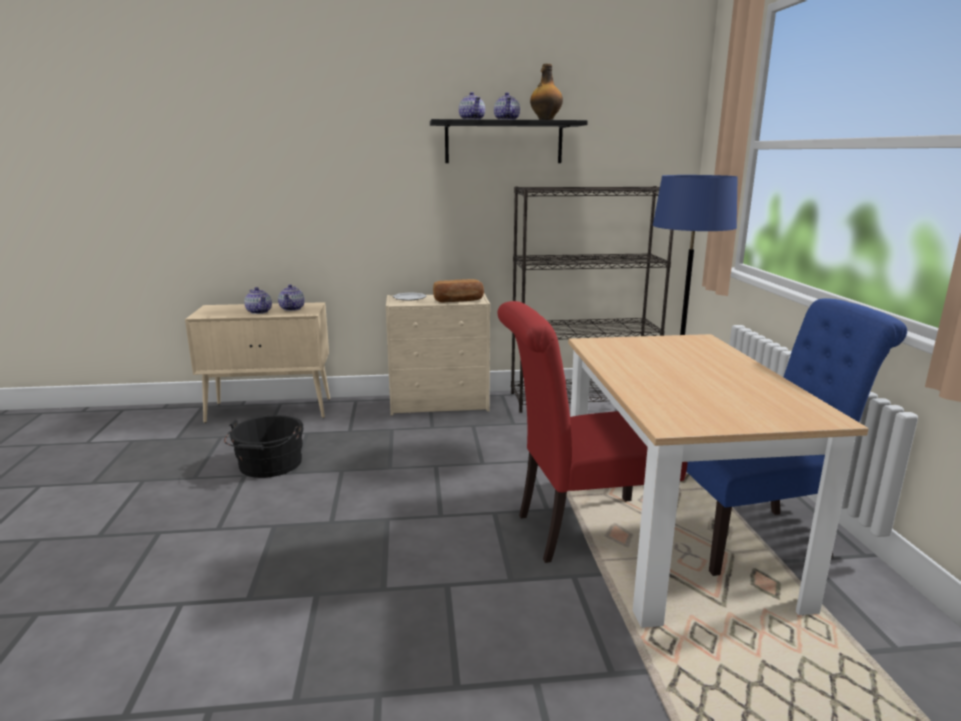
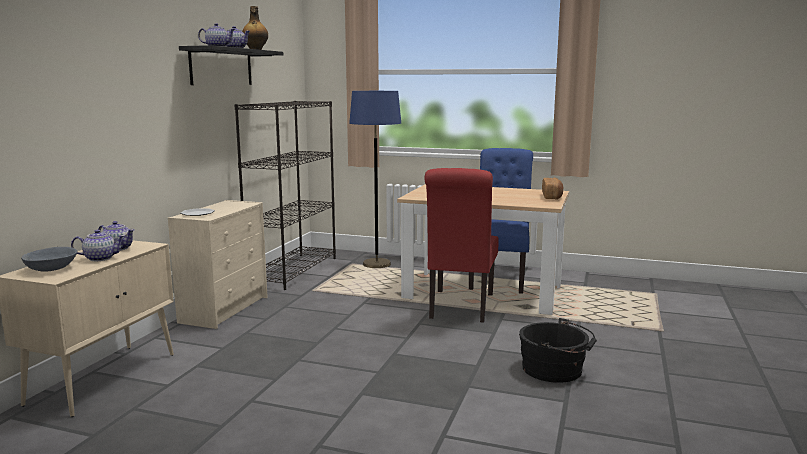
camera: 65 degrees left, 5 degrees down
black bucket [224,415,304,478] -> black bucket moved to [519,318,597,383]
bread [433,279,484,302] -> bread moved to [542,178,564,200]
none -> grey bowl [21,247,77,272]

